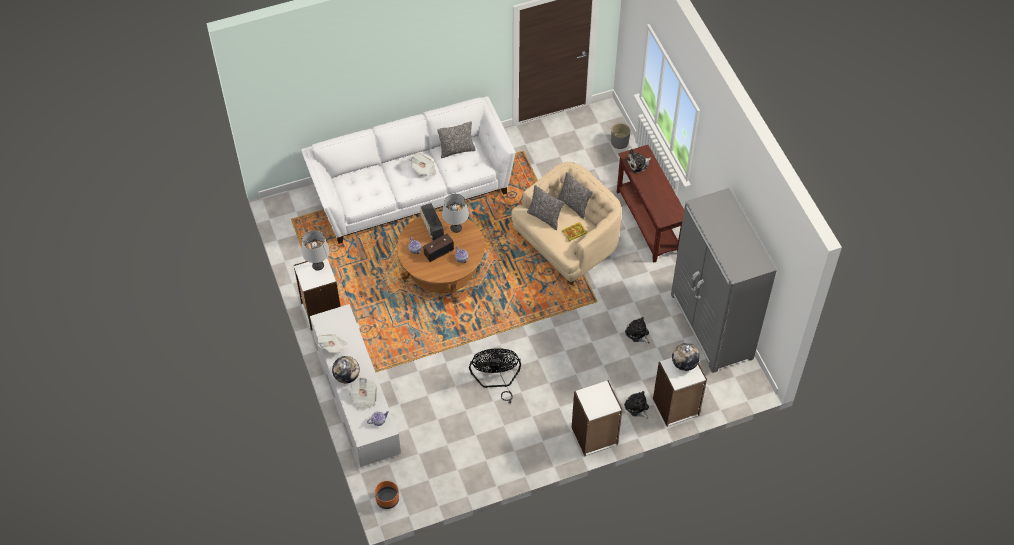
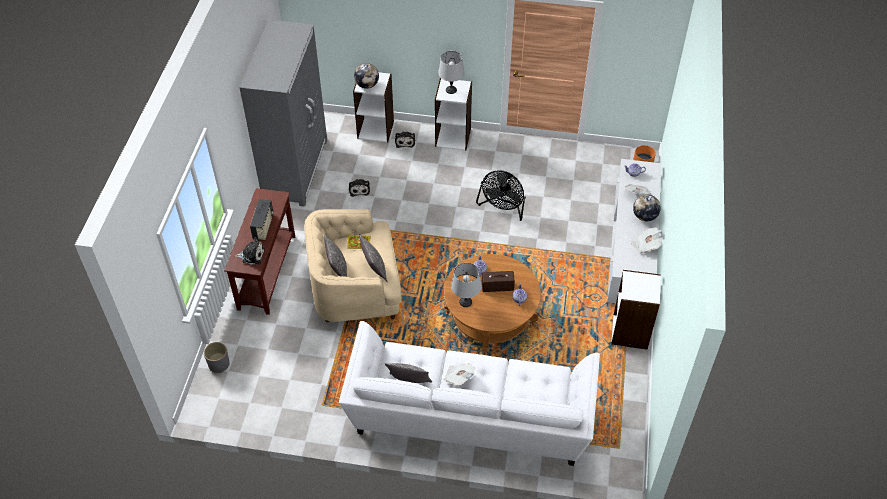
camera: 150 degrees left, 5 degrees down
grey table lamp [302,231,330,271] -> grey table lamp moved to [438,51,465,94]
radio [420,203,444,241] -> radio moved to [250,199,274,241]

